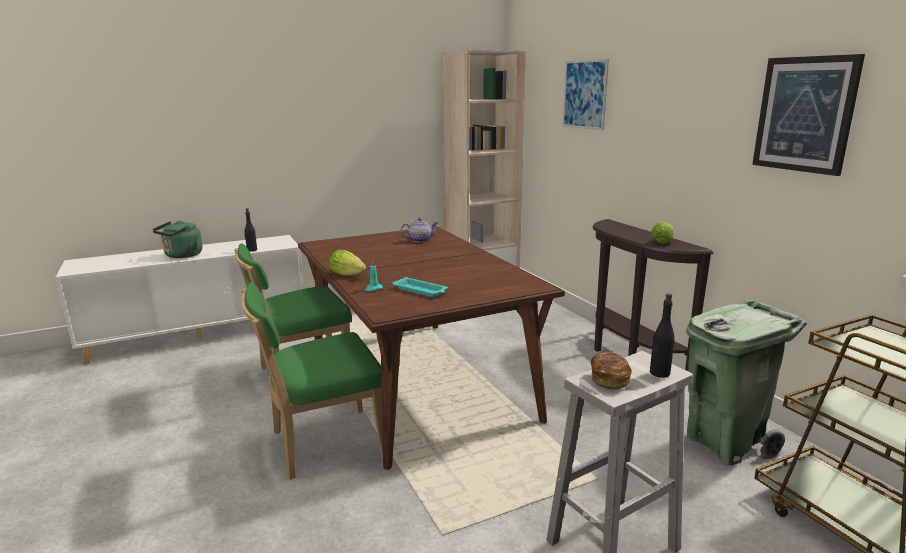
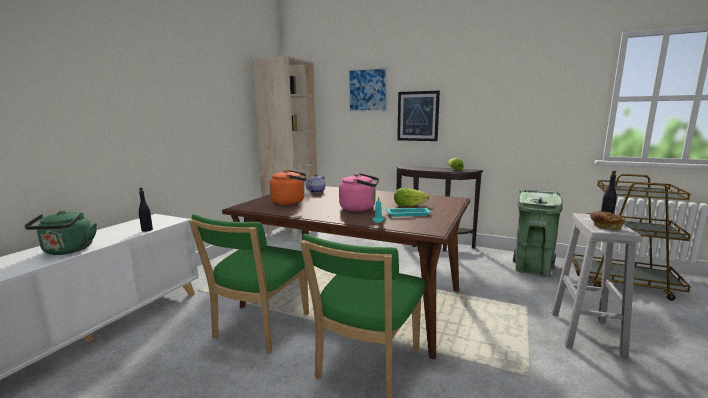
camera: 40 degrees left, 5 degrees down
lettuce [329,250,366,276] -> lettuce moved to [394,188,429,206]
picture [752,54,865,176] -> picture moved to [397,91,440,141]
none -> orange kettle [270,170,307,205]
none -> pink kettle [339,173,379,212]

